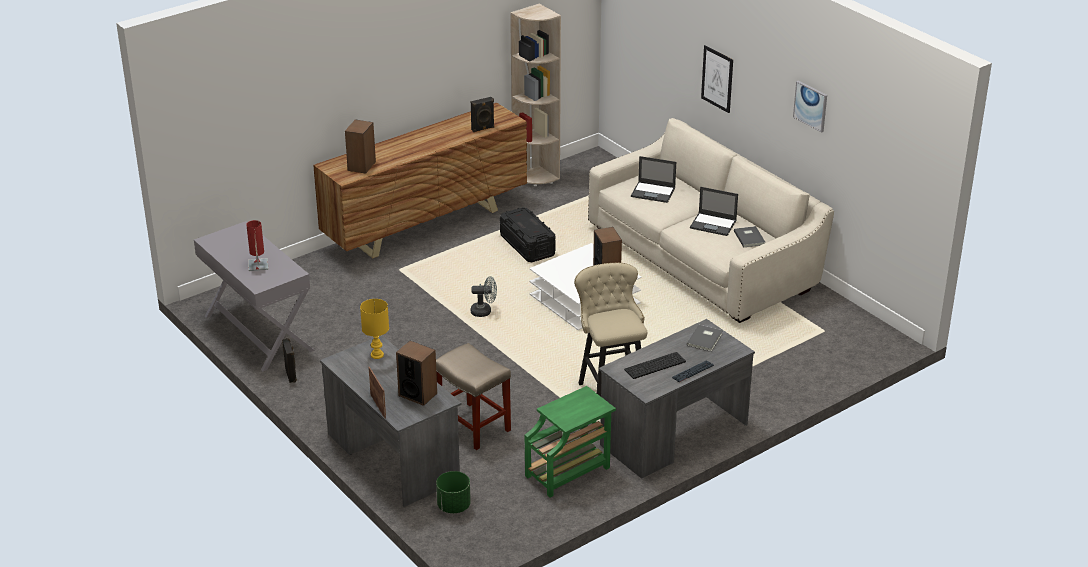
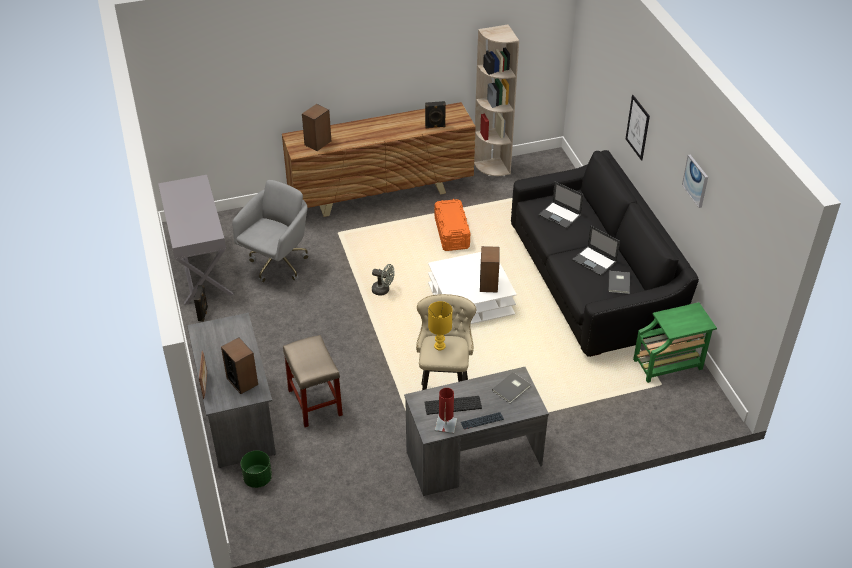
camera: 20 degrees right, 10 degrees up
red table lamp [246,220,268,271] -> red table lamp moved to [435,388,457,434]
yellow table lamp [360,299,389,359] -> yellow table lamp moved to [428,301,452,350]
black storage box [500,207,556,262] -> orange storage box [435,199,470,251]
green side table [525,386,616,498] -> green side table moved to [633,302,717,383]
beige sofa [588,118,834,323] -> black sofa [511,150,699,357]
none -> grey office chair [232,180,309,283]

